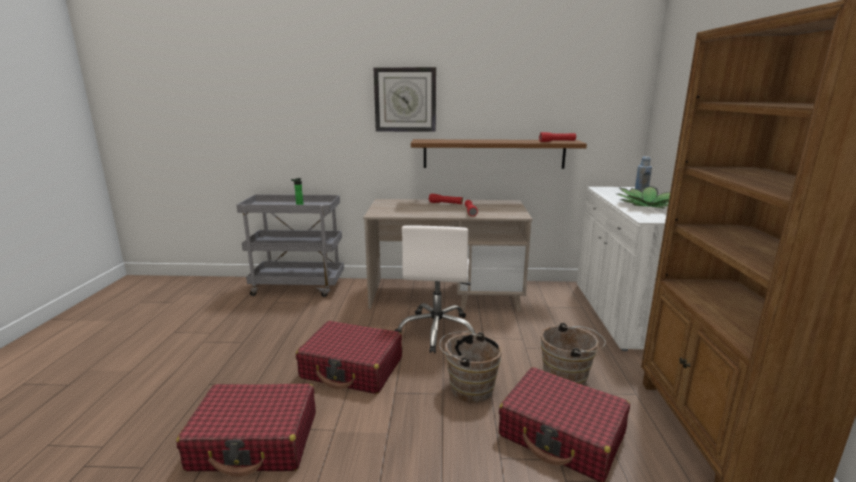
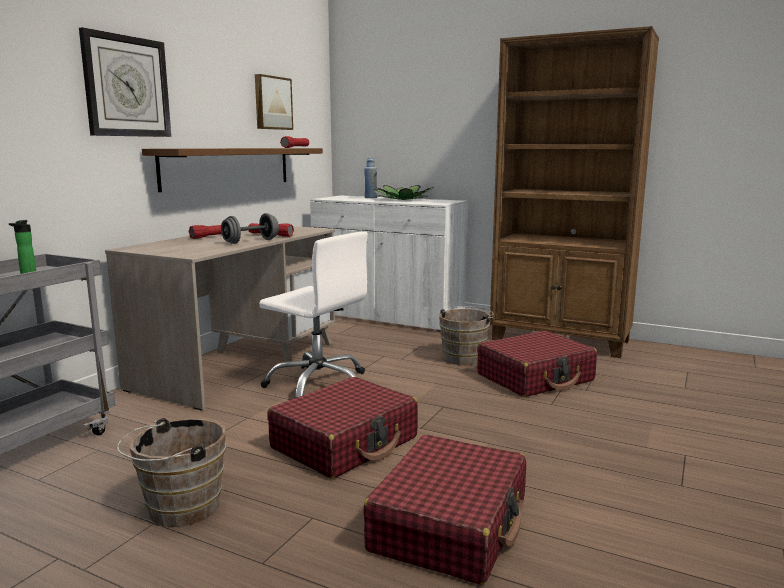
camera: 65 degrees left, 5 degrees down
brown bucket [439,331,502,403] -> brown bucket moved to [117,418,226,527]
none -> grey dumbbell [221,213,279,244]
none -> picture [255,74,293,130]

